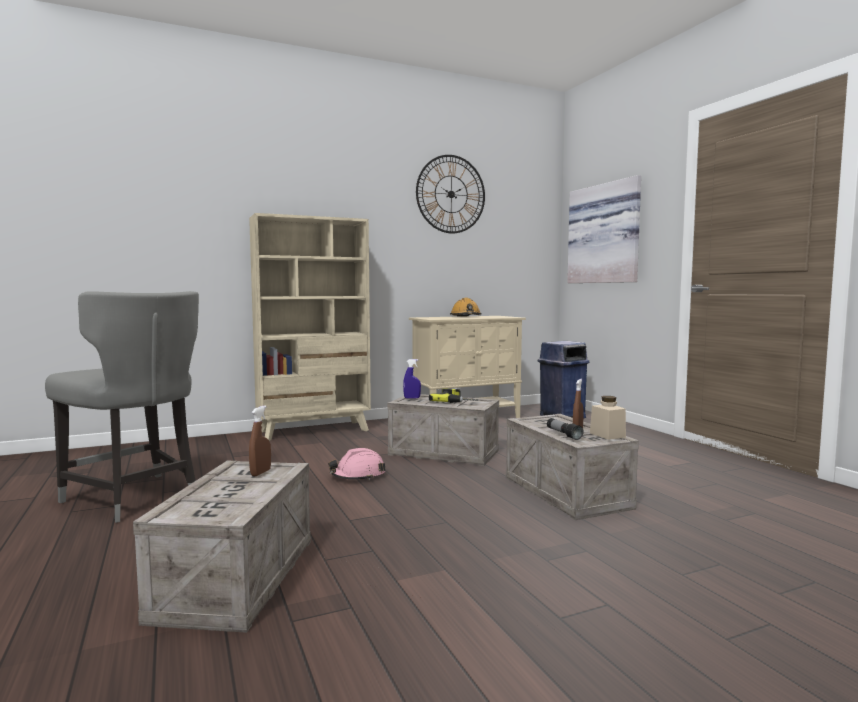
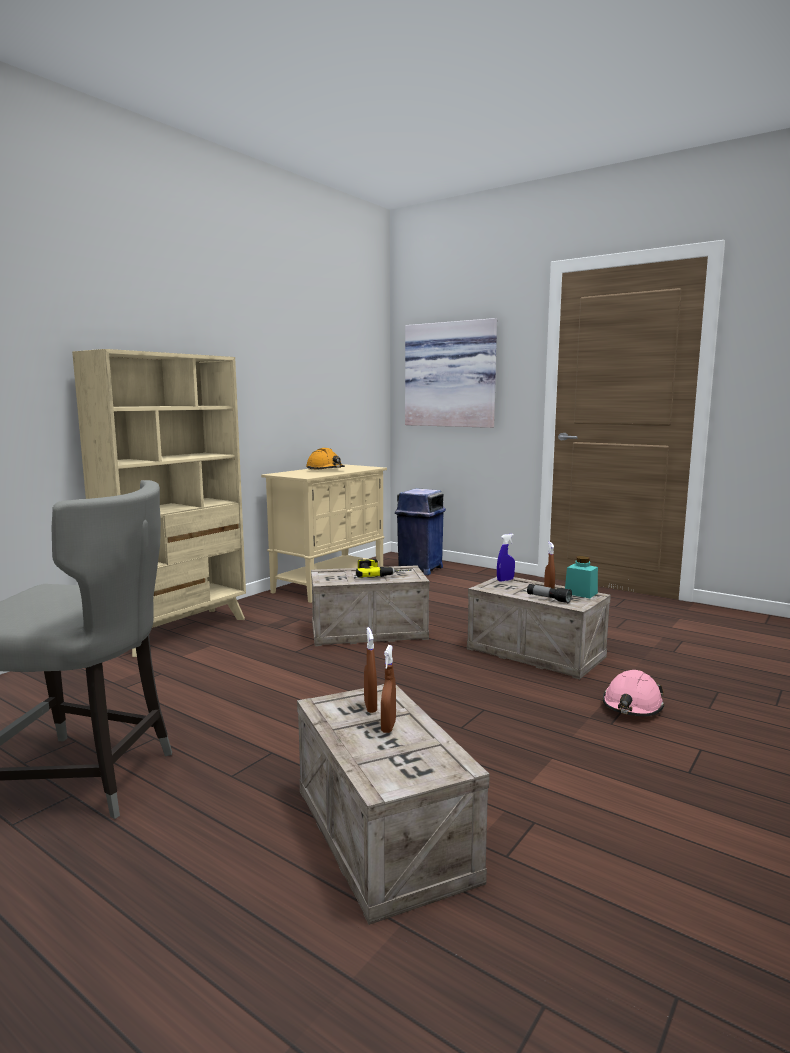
camera: 30 degrees left, 5 degrees up
pink hard hat [328,448,386,480] -> pink hard hat moved to [602,670,664,716]
blue spray bottle [403,359,421,399] -> blue spray bottle moved to [497,534,515,582]
wall clock [416,155,485,234] -> none
beige jar [590,396,626,440] -> turquoise jar [565,556,598,598]
none -> brown spray bottle [381,645,396,733]

